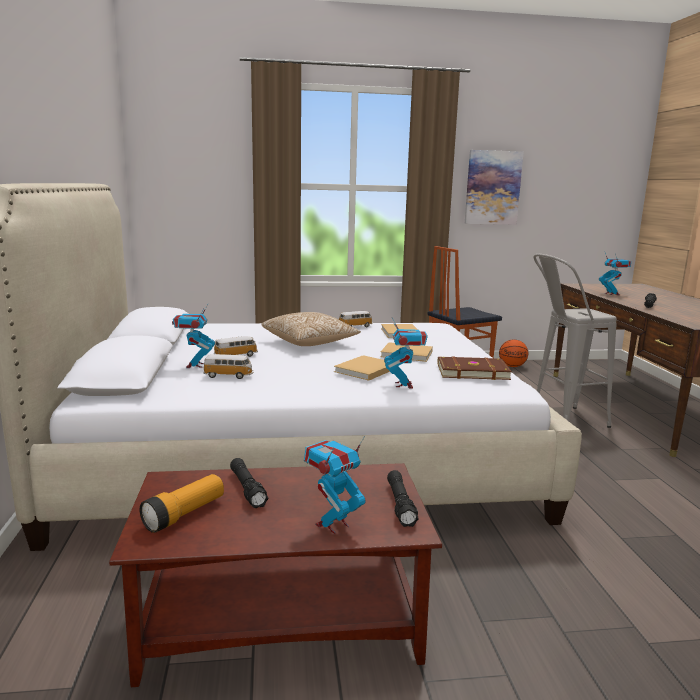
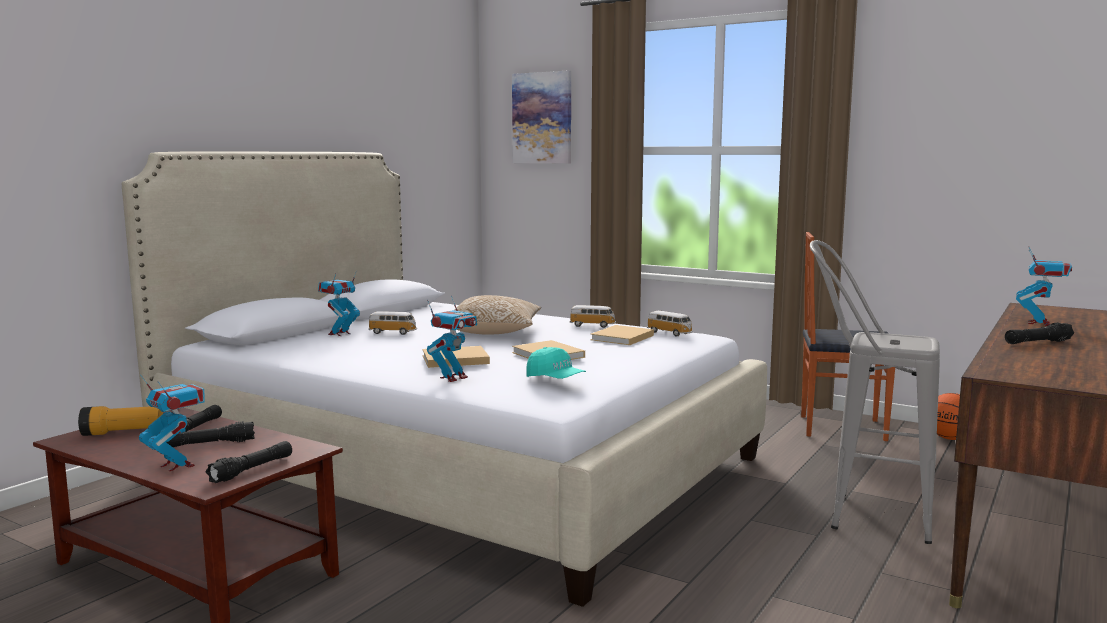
camera: 40 degrees right, 5 degrees down
toy car [203,354,253,379] -> toy car moved to [647,311,693,337]
toy robot [304,436,365,534] -> toy robot turned 45 degrees clockwise [139,375,204,471]
brown book [437,357,512,380] -> turquoise cap [526,347,586,379]
picture [465,150,524,225] -> picture moved to [512,71,571,163]
none -> black flashlight [166,421,255,447]

